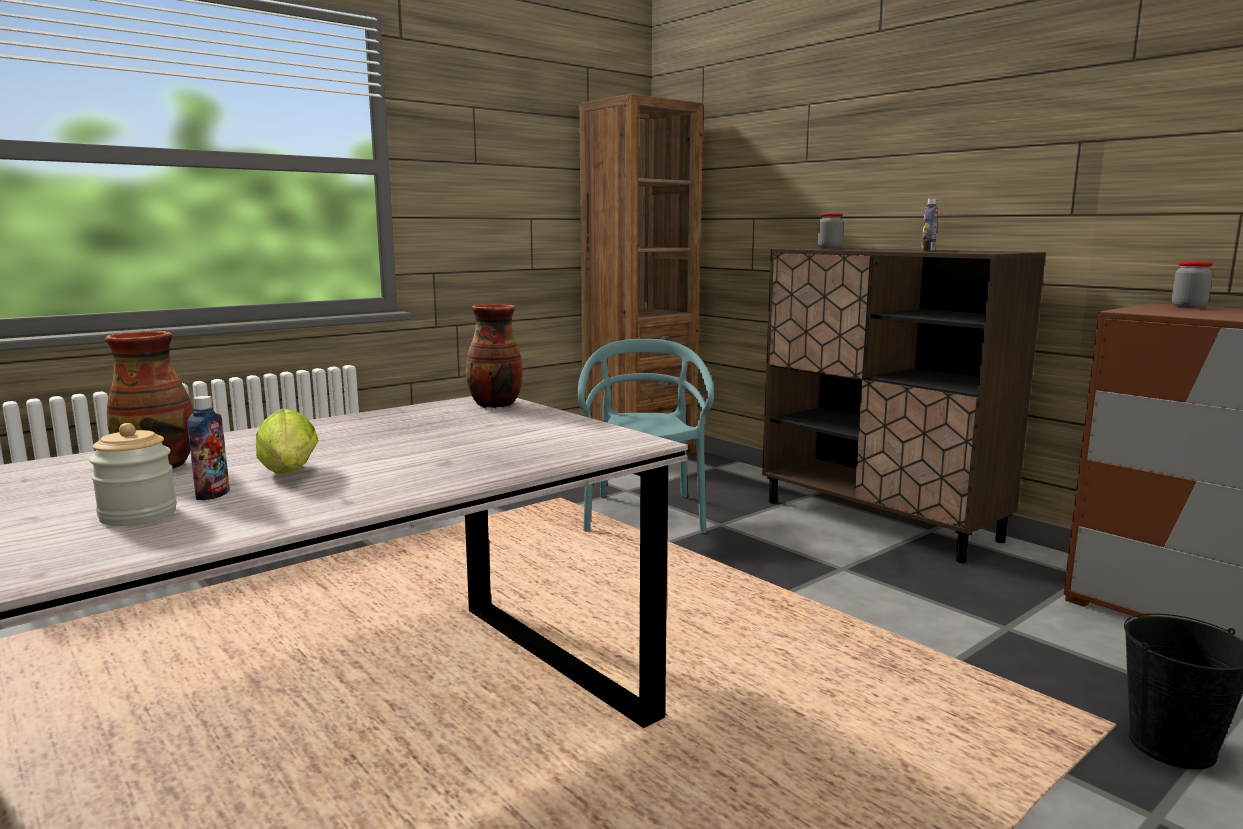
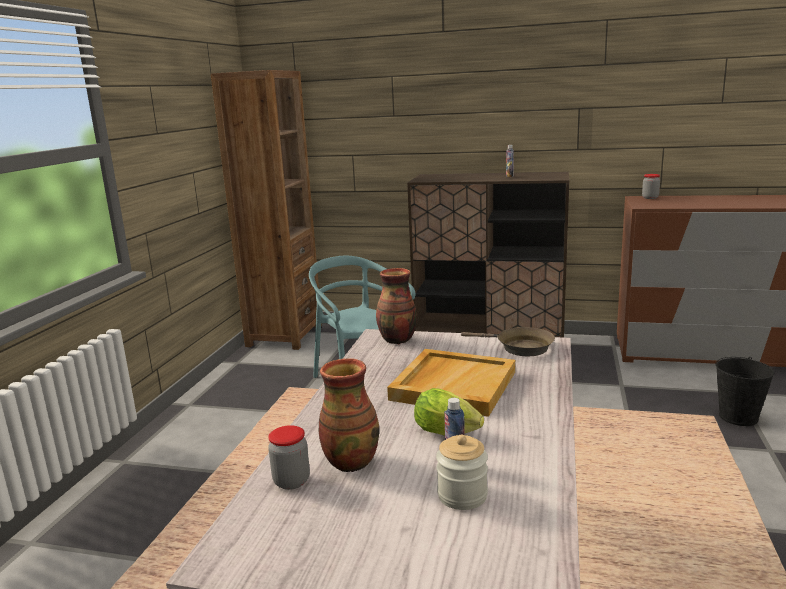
camera: 35 degrees left, 5 degrees up
jar [818,213,843,249] -> jar moved to [268,425,310,490]
none -> beige tray [387,349,515,417]
none -> brown frying pan [461,327,555,356]

